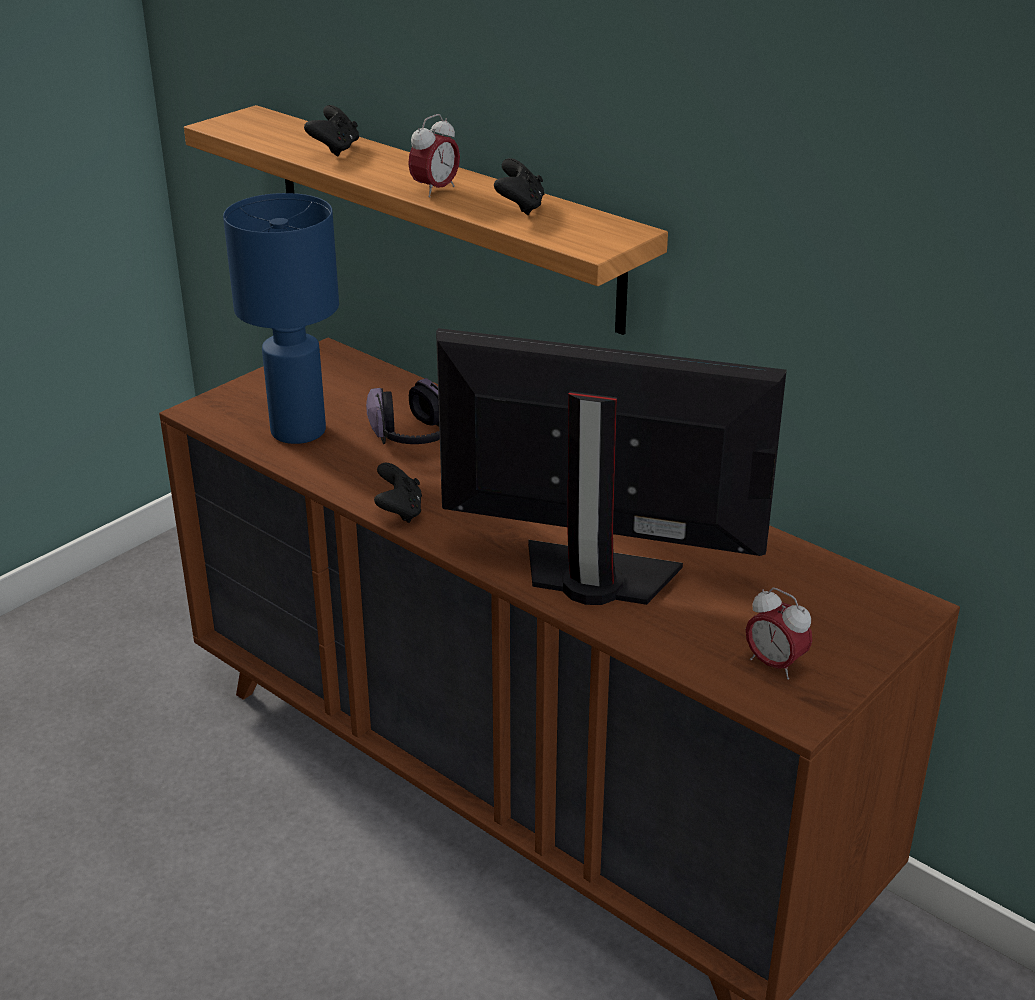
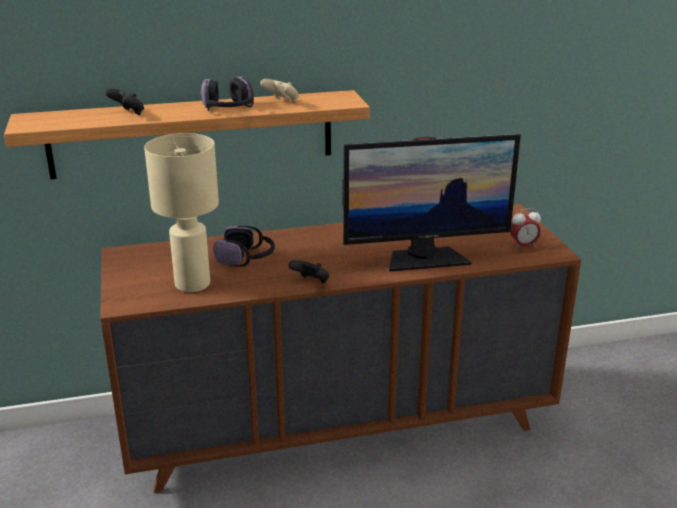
camera: 55 degrees left, 5 degrees down
blue table lamp [223,193,339,444] -> beige table lamp [144,133,219,292]
alarm clock [408,114,460,198] -> headphones [201,76,254,111]
monitor [436,328,787,605] -> monitor turned 150 degrees counterclockwise [342,134,521,272]
black game controller [494,158,544,215] -> beige game controller [260,79,299,103]

